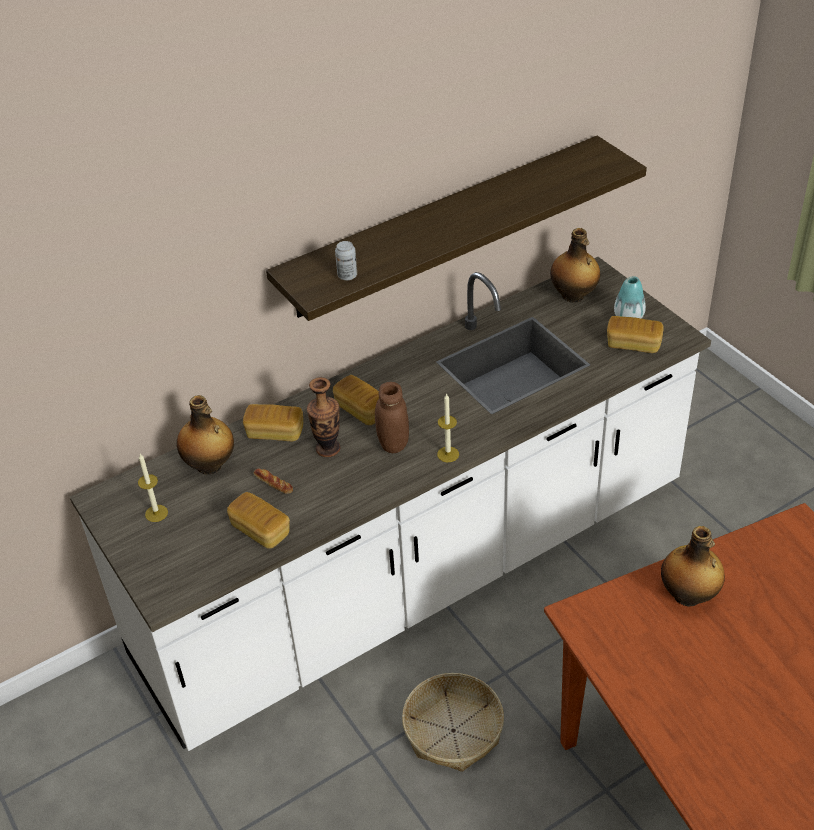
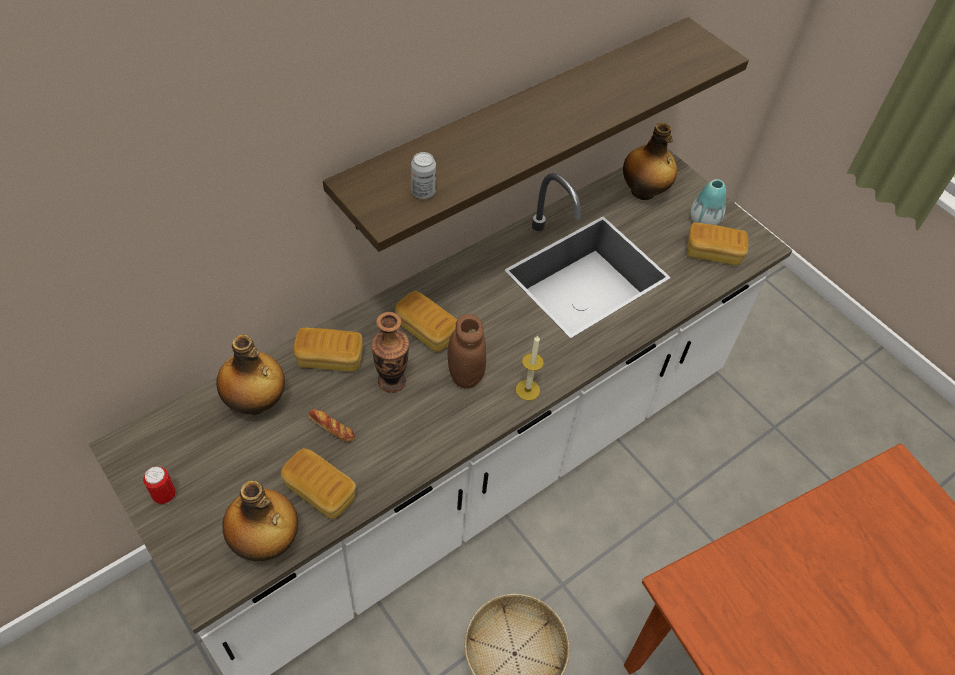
camera: 10 degrees left, 10 degrees up
candle [138,454,168,522] -> none
bottle [661,526,725,607] -> bottle moved to [222,481,298,561]
none -> can [143,466,176,504]

